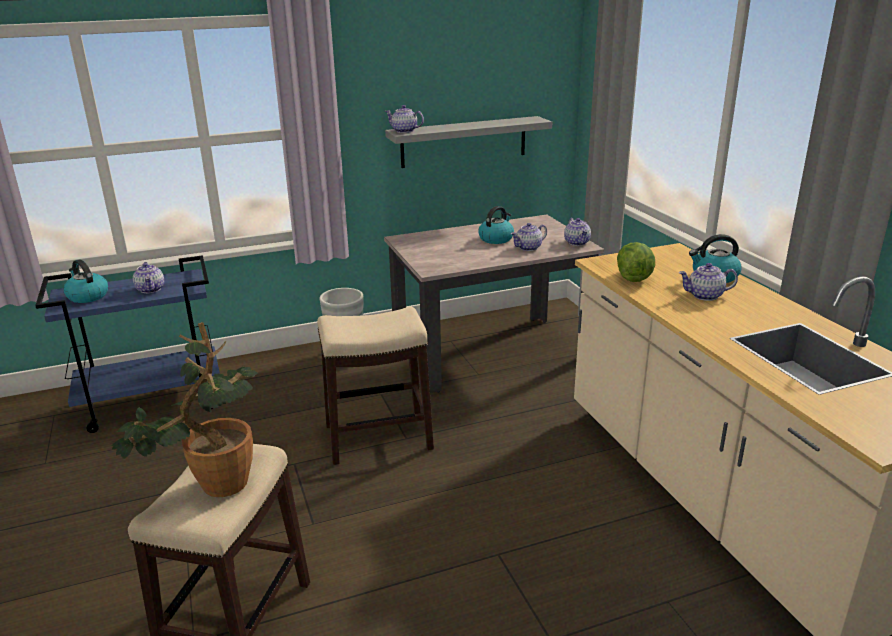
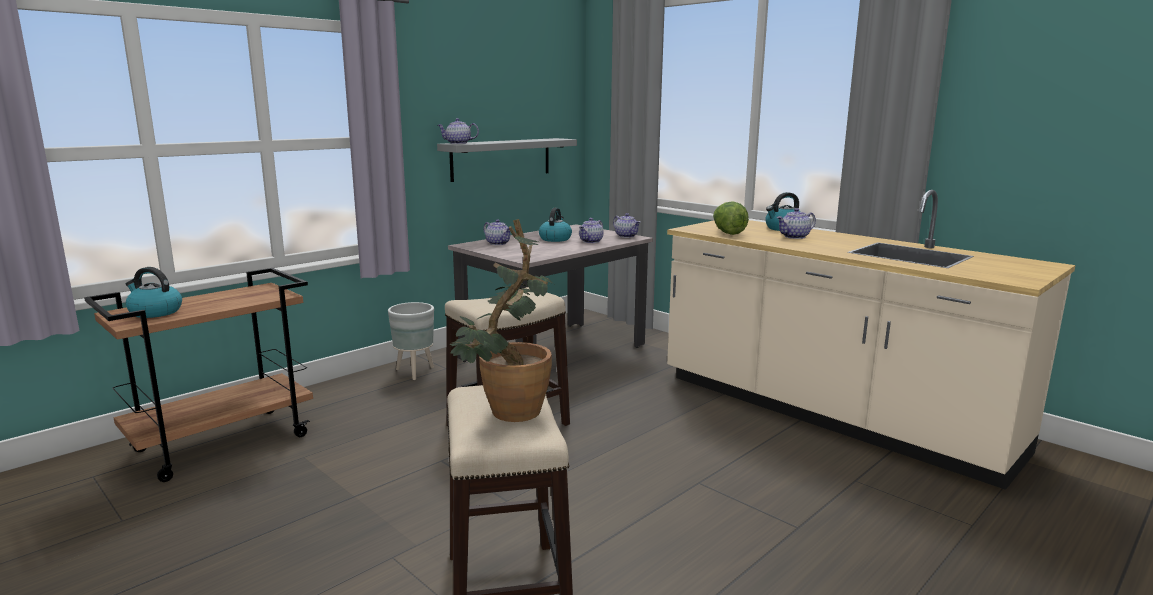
camera: 25 degrees left, 10 degrees down
blue cart [35,255,220,433] -> brown cart [84,268,313,482]
teapot [133,262,164,293] -> teapot moved to [484,219,510,245]

